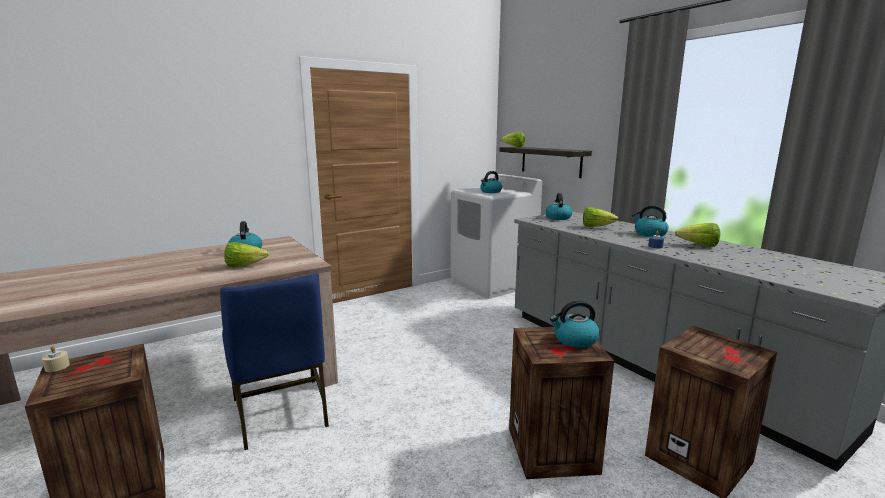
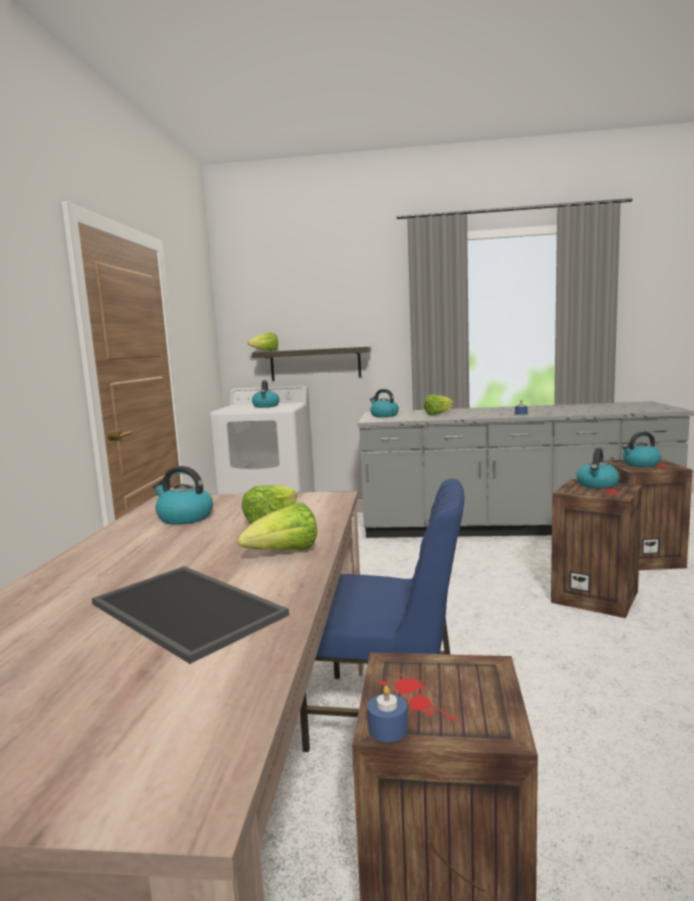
camera: 50 degrees left, 5 degrees down
beige candle [42,346,70,372] -> blue candle [367,686,408,742]
kettle [632,205,668,237] -> kettle moved to [622,432,661,467]
lettuce [675,223,720,247] -> lettuce moved to [237,503,317,551]
none -> tray [92,566,289,664]

